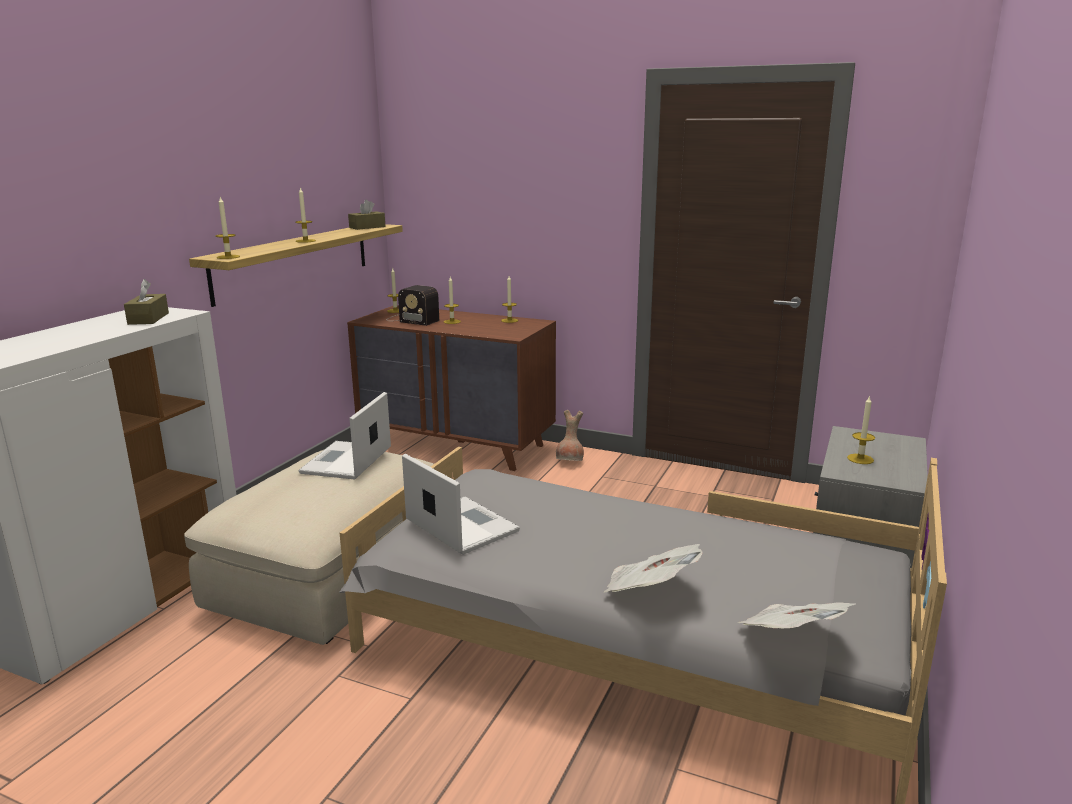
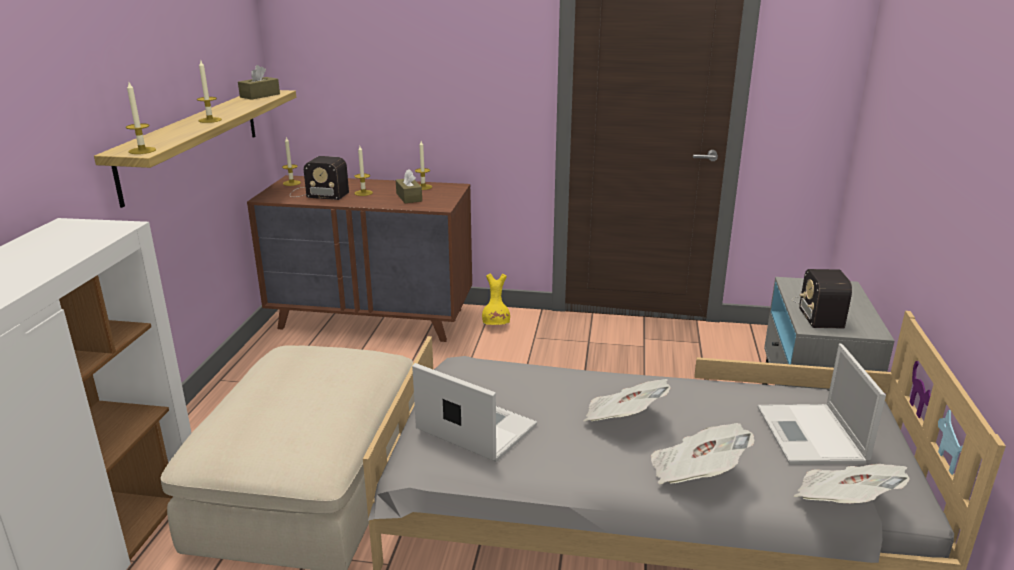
camera: 15 degrees left, 5 degrees up
brown tissue box [124,279,169,325] -> brown tissue box moved to [396,169,422,203]
laptop [298,392,391,480] -> laptop moved to [758,343,886,465]
brown vase [556,410,584,461] -> yellow vase [482,273,510,325]
candle [847,395,875,464] -> radio [792,269,852,329]
none -> newspaper [584,379,671,421]

